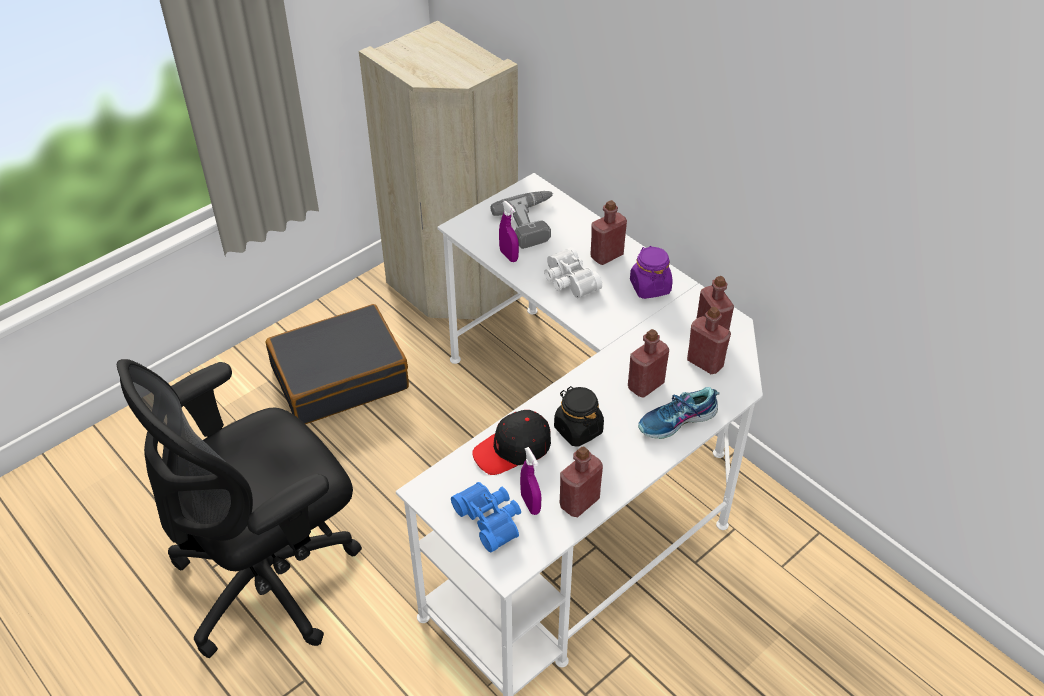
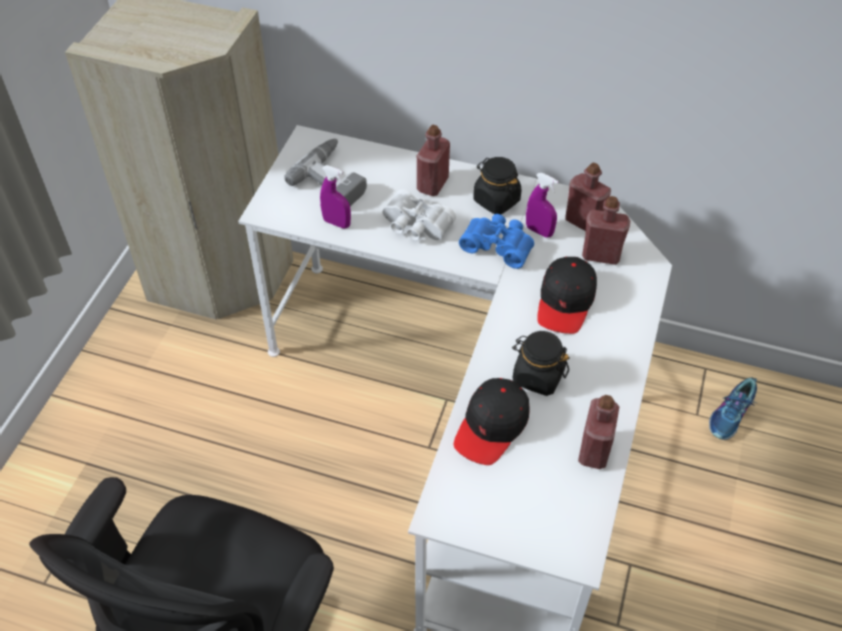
camera: 30 degrees left, 5 degrees up
black suitcase [265,304,409,424] -> none
blue binoculars [451,482,521,553] -> blue binoculars moved to [459,214,534,269]
purple spray bottle [520,447,541,515] -> purple spray bottle moved to [526,173,559,238]
red bottle [628,329,669,398] -> black cap [537,257,597,334]
purple jar [630,246,673,299] -> black jar [473,157,521,215]
shoe [638,387,719,439] -> shoe moved to [709,377,757,440]

